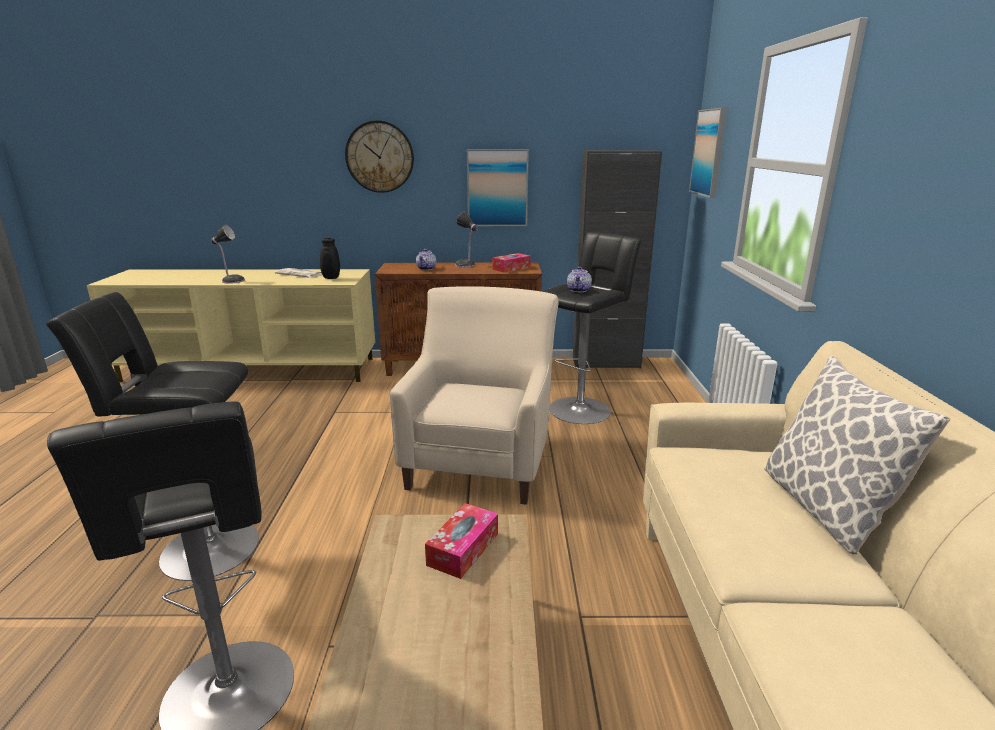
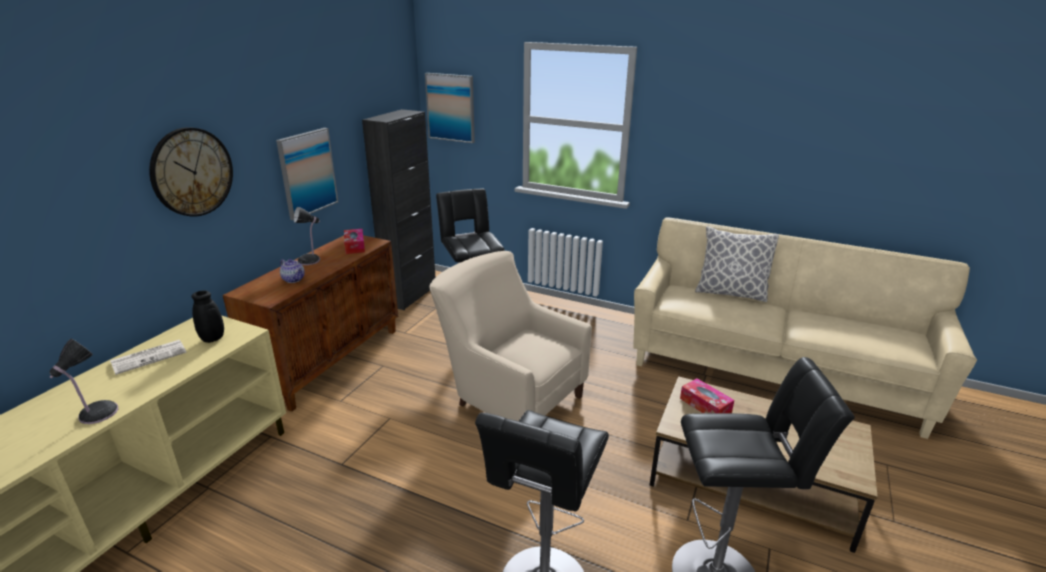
camera: 65 degrees left, 5 degrees up
teapot [567,266,592,292] -> none

